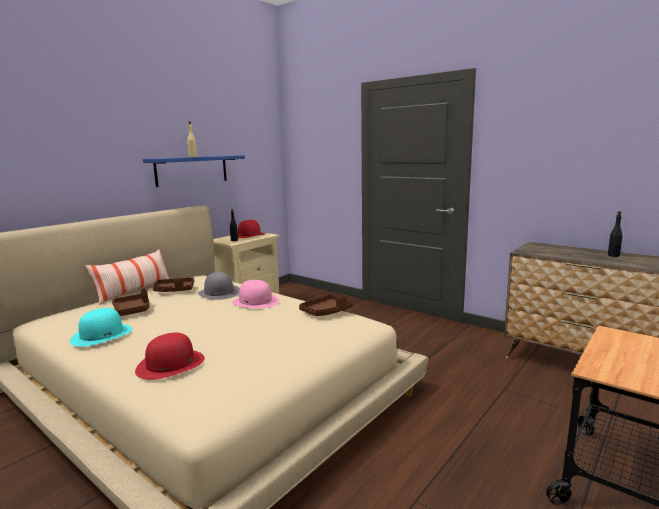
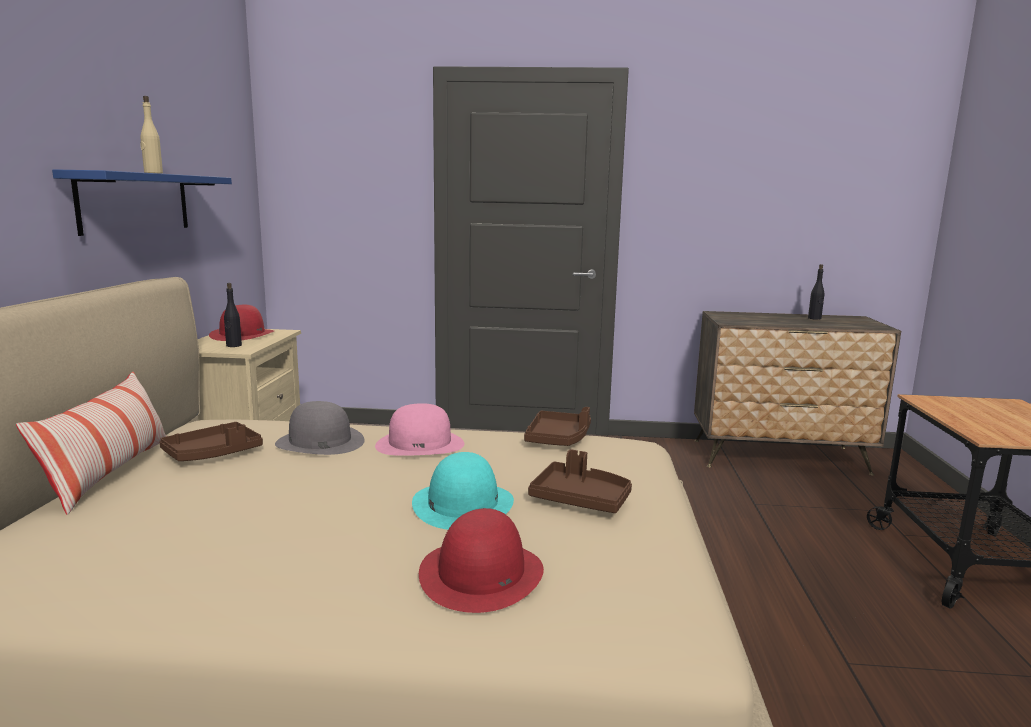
camera: 35 degrees left, 0 degrees up
turquoise hat [70,308,132,347] -> turquoise hat moved to [412,452,514,530]
brown tray [112,288,150,316] -> brown tray moved to [528,449,632,513]

